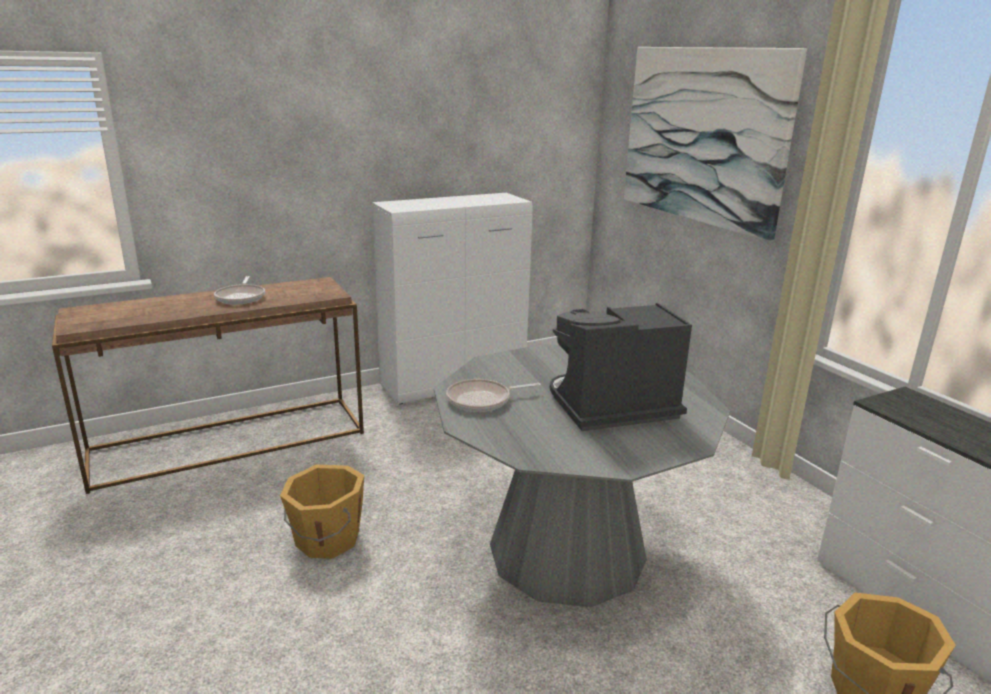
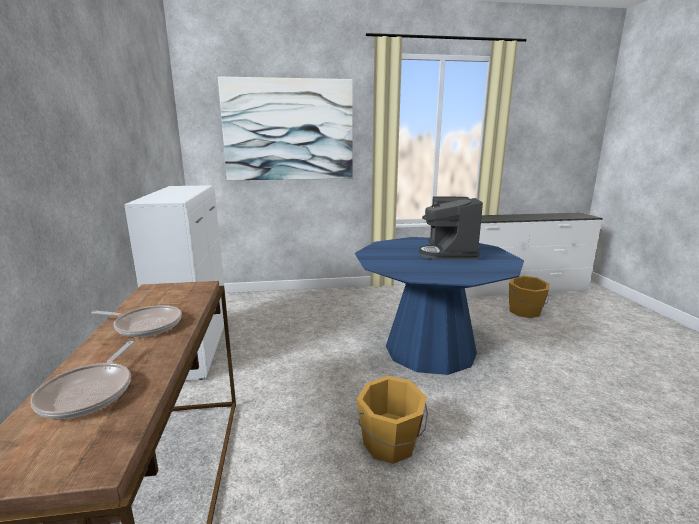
camera: 70 degrees left, 5 degrees down
grey dining table [434,344,730,607] -> blue dining table [355,237,524,375]
frying pan [446,379,541,412] -> frying pan moved to [30,341,134,419]

